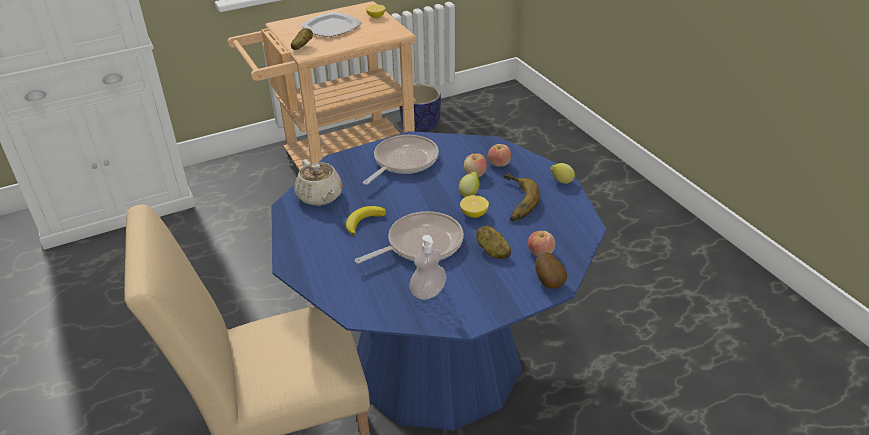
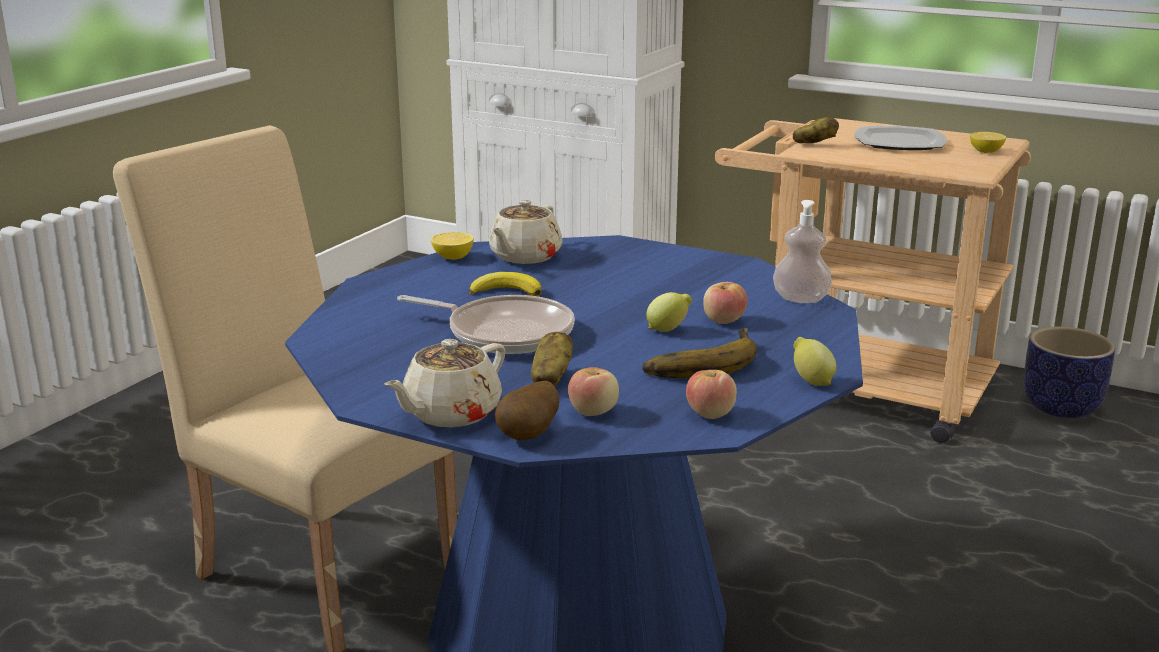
camera: 55 degrees right, 15 degrees down
frying pan [363,135,439,185] -> none
soap dispenser [409,235,447,300] -> soap dispenser moved to [773,200,832,303]
lemon [460,195,489,218] -> lemon moved to [431,232,474,260]
apple [488,144,511,167] -> apple moved to [686,370,737,419]
none -> beige teapot [384,339,505,428]

